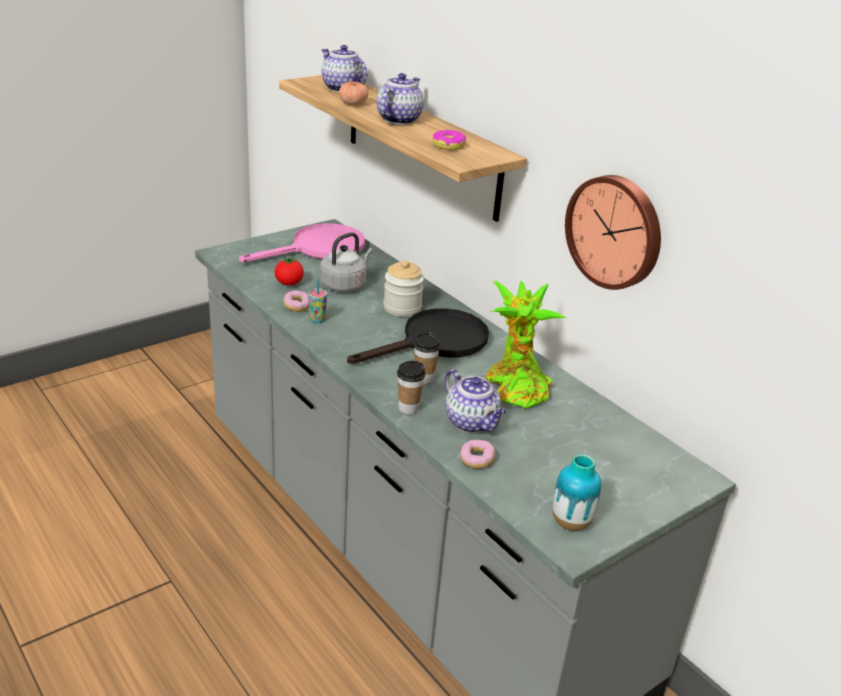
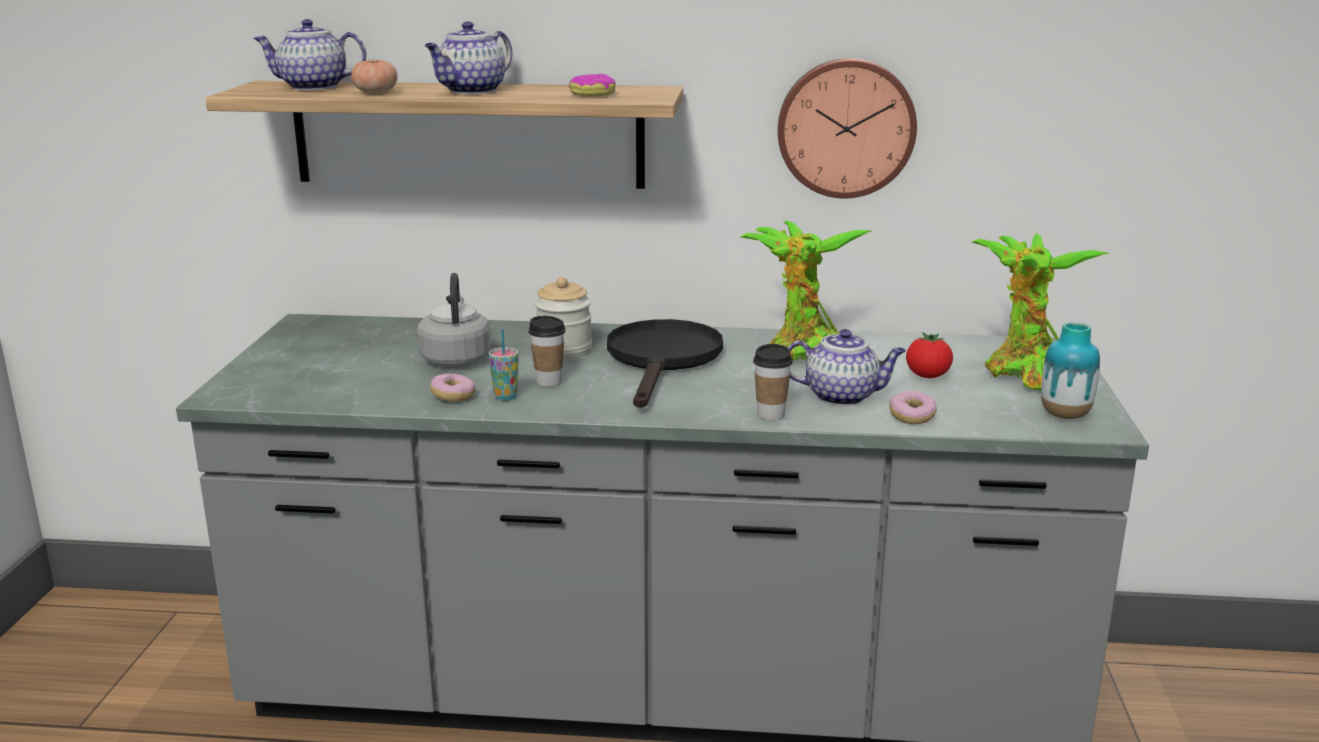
camera: 45 degrees left, 10 degrees down
pink frying pan [239,223,365,262] -> none
tomato [275,256,304,286] -> tomato moved to [906,332,953,378]
teapot [376,73,424,125] -> teapot turned 120 degrees counterclockwise [425,22,513,94]
cup [414,332,440,384] -> cup moved to [529,315,565,386]
none -> potted plant [972,233,1109,390]

